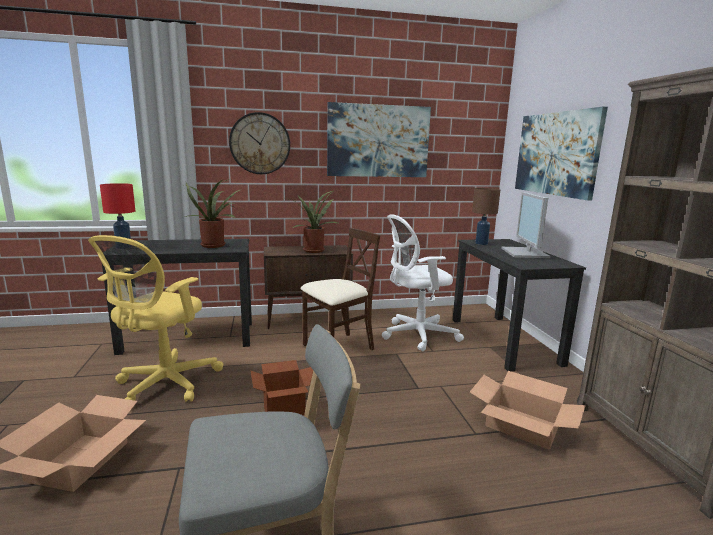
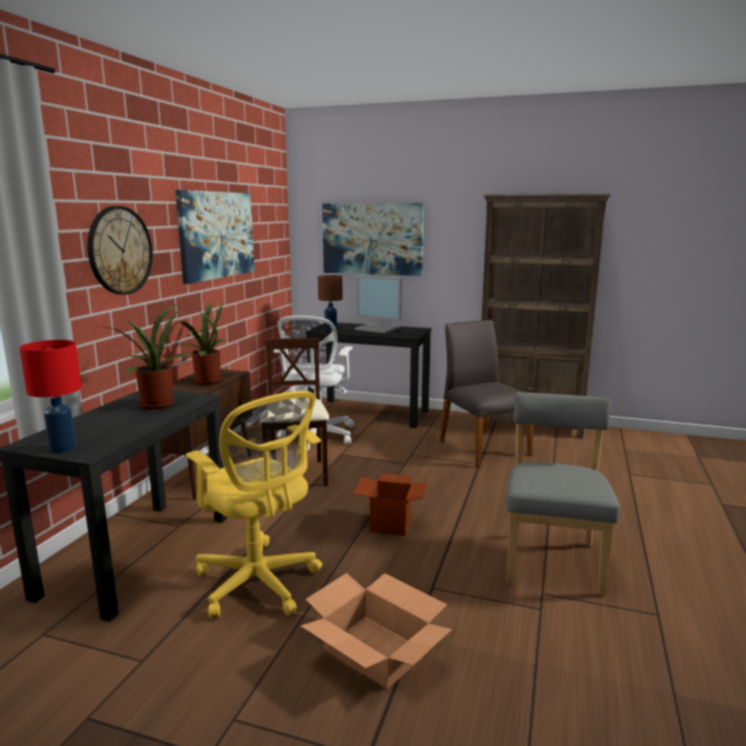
camera: 60 degrees left, 0 degrees up
cardboard box [470,371,586,450] -> grey chair [439,320,534,467]

